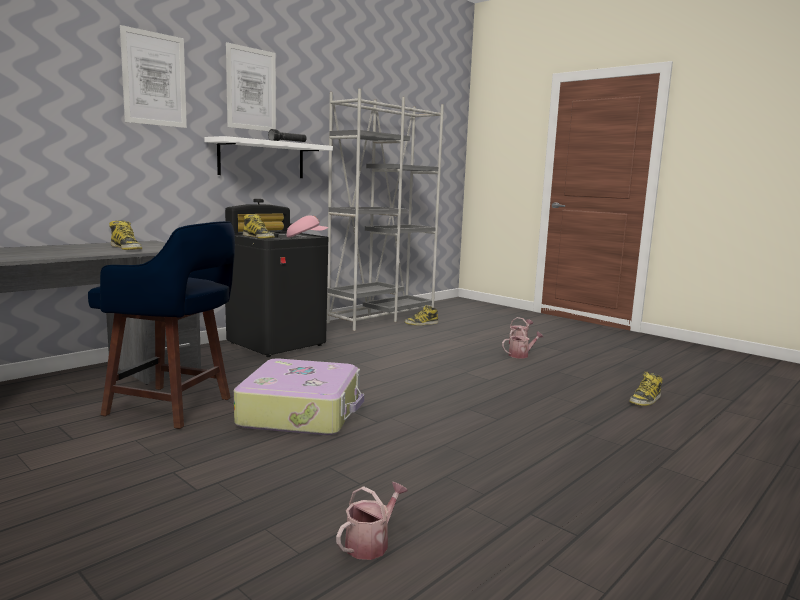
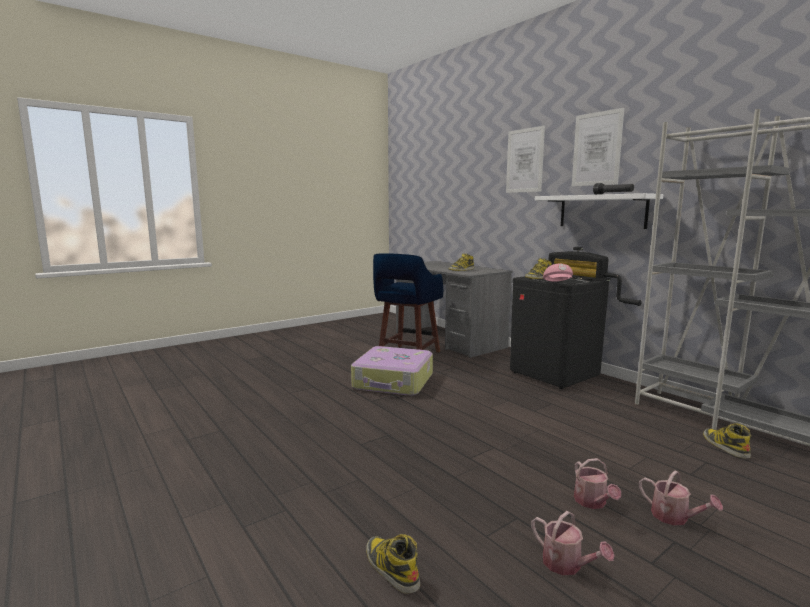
camera: 100 degrees right, 0 degrees up
watering can [336,482,408,560] -> watering can moved to [531,511,615,576]

